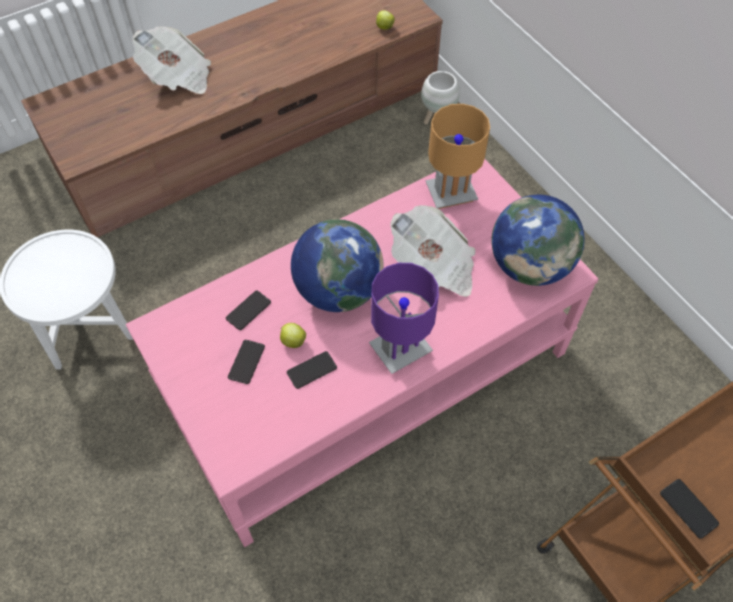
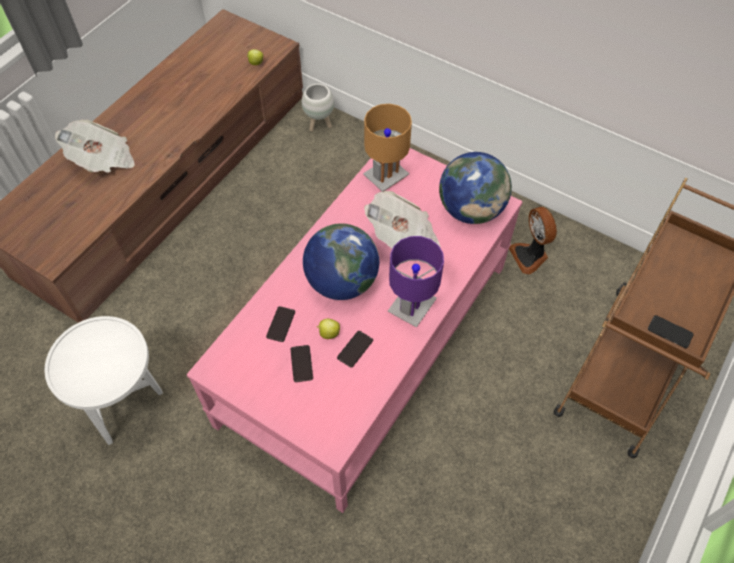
camera: 25 degrees left, 0 degrees up
none -> fan [509,207,557,274]

